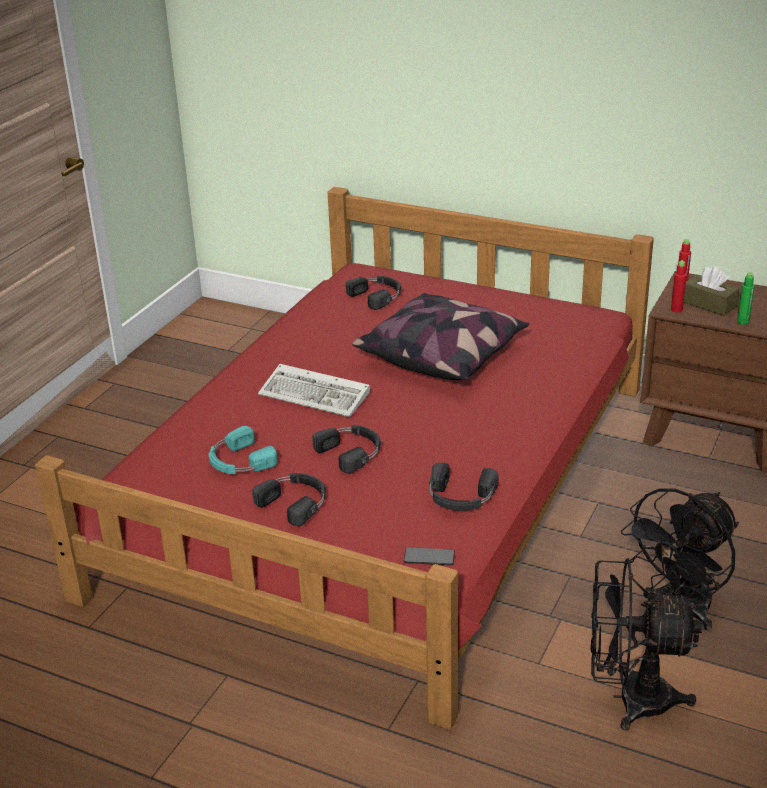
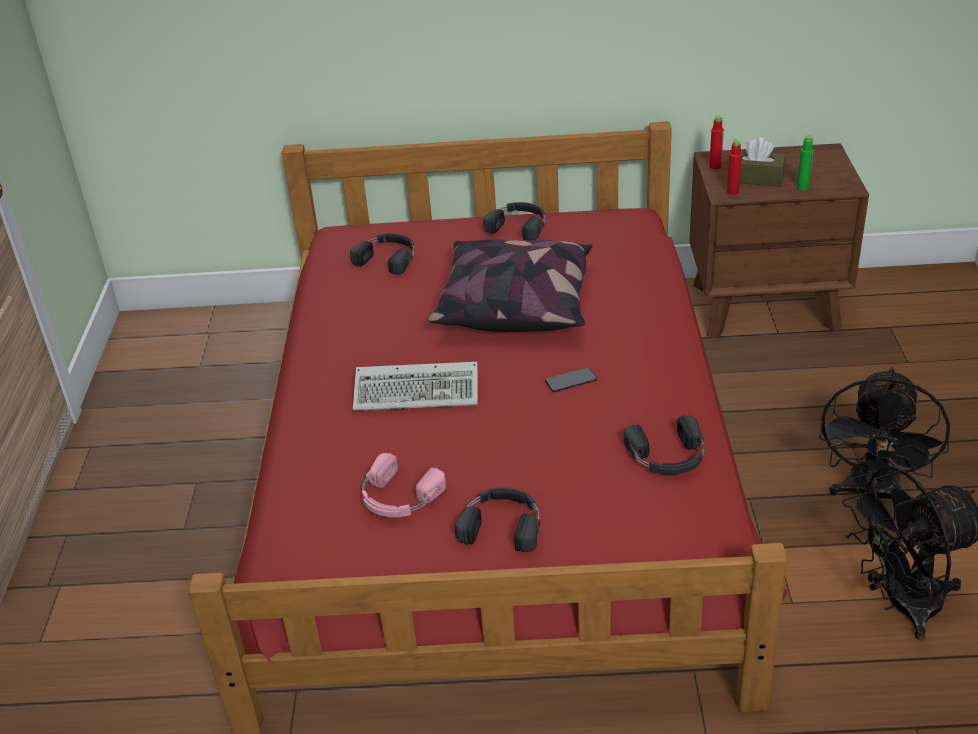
camera: 25 degrees left, 5 degrees up
turquoise headphones [209,426,278,474] -> pink headphones [362,453,446,517]
black headphones [312,425,381,474] -> black headphones moved to [483,202,546,241]
phone [404,547,455,565] -> phone moved to [545,367,597,392]

